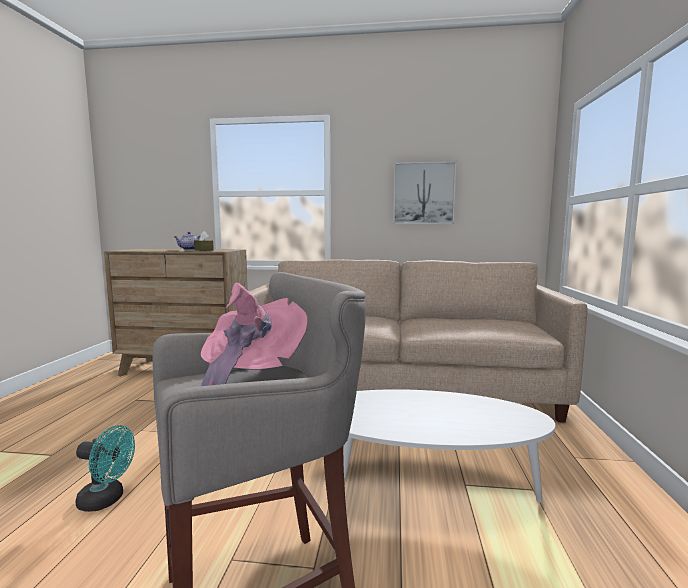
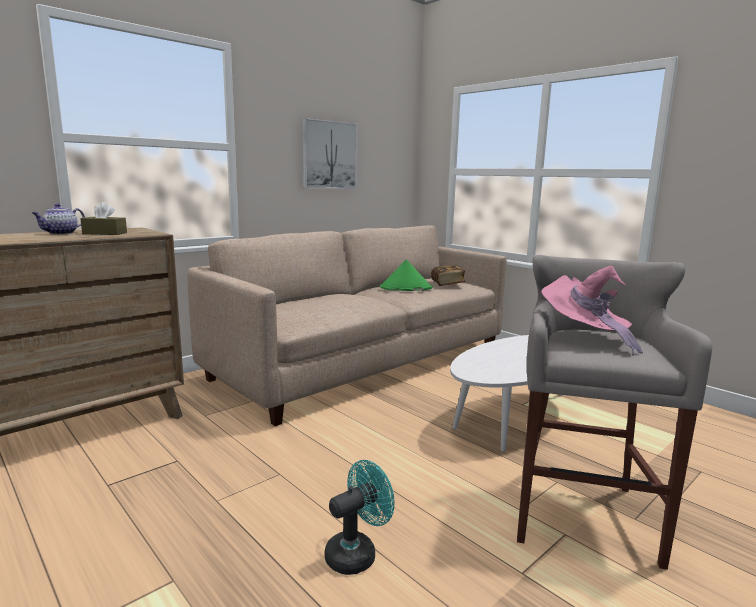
camera: 50 degrees left, 5 degrees up
none -> green hat [380,259,432,291]
none -> book [431,265,465,286]

